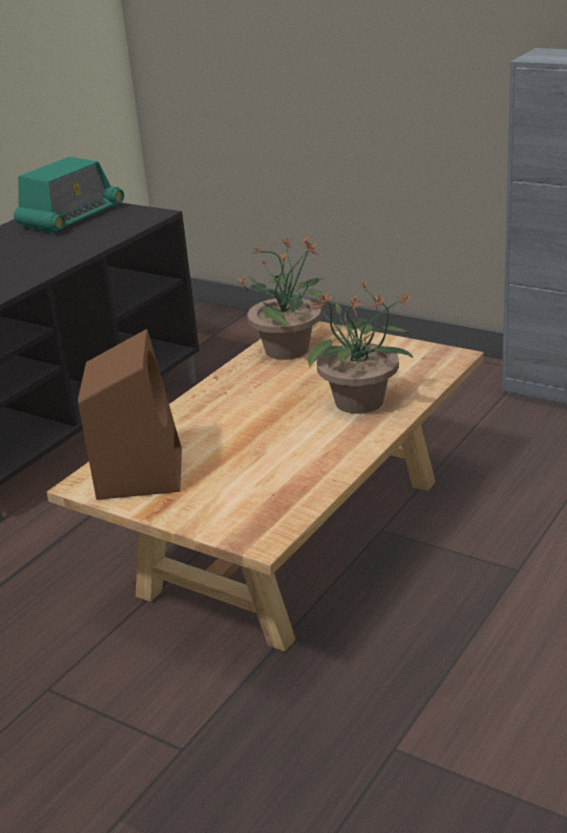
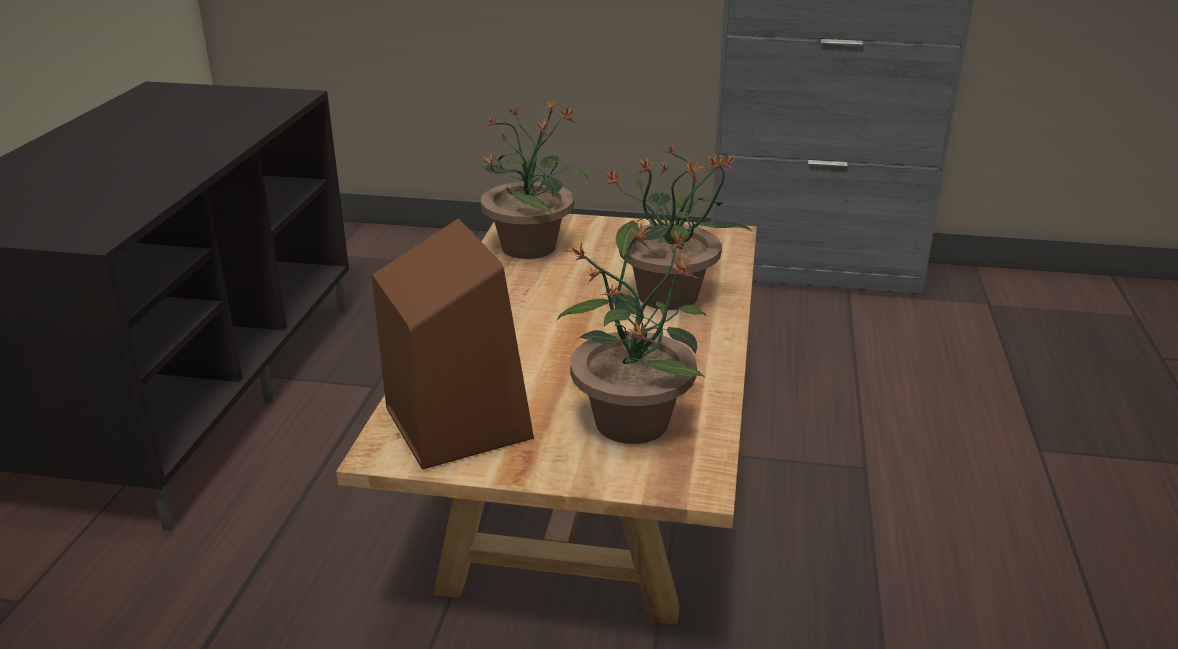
camera: 25 degrees left, 0 degrees up
radio [14,157,124,234] -> none
none -> potted plant [556,222,706,444]

